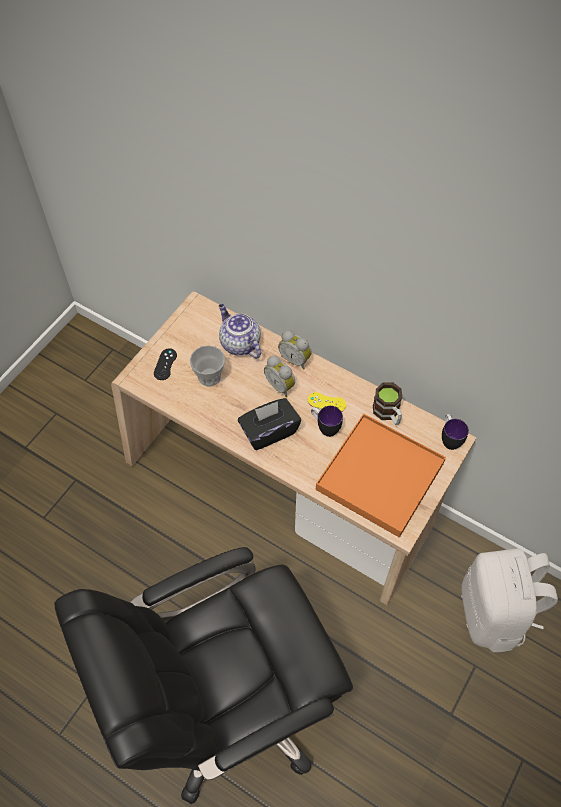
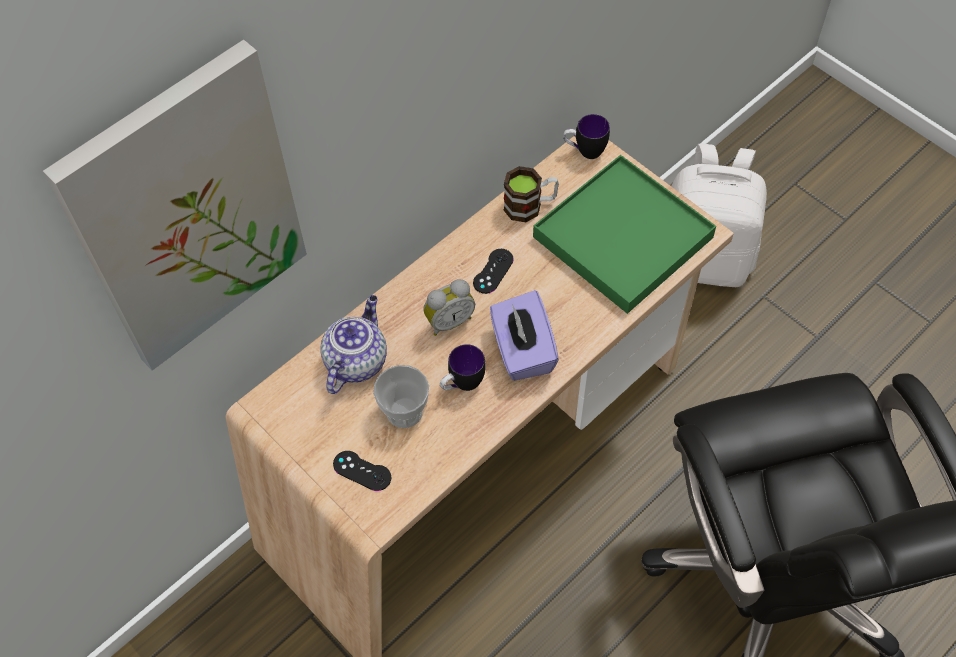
camera: 75 degrees left, 0 degrees up
teapot [219,304,261,358] -> teapot turned 135 degrees clockwise [320,295,387,394]
black tissue box [238,398,301,450] -> purple tissue box [490,290,559,381]
alarm clock [278,330,312,369] -> none
yellow game controller [308,392,346,412] -> black game controller [473,249,514,294]
mug [311,406,343,437] -> mug moved to [440,344,486,391]
orange tray [316,413,446,538] -> green tray [533,155,716,314]
none -> picture [43,40,307,371]

